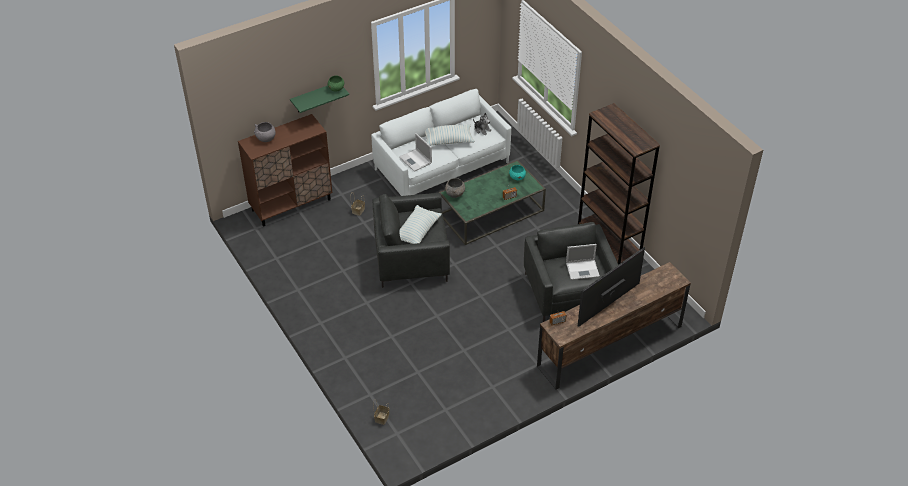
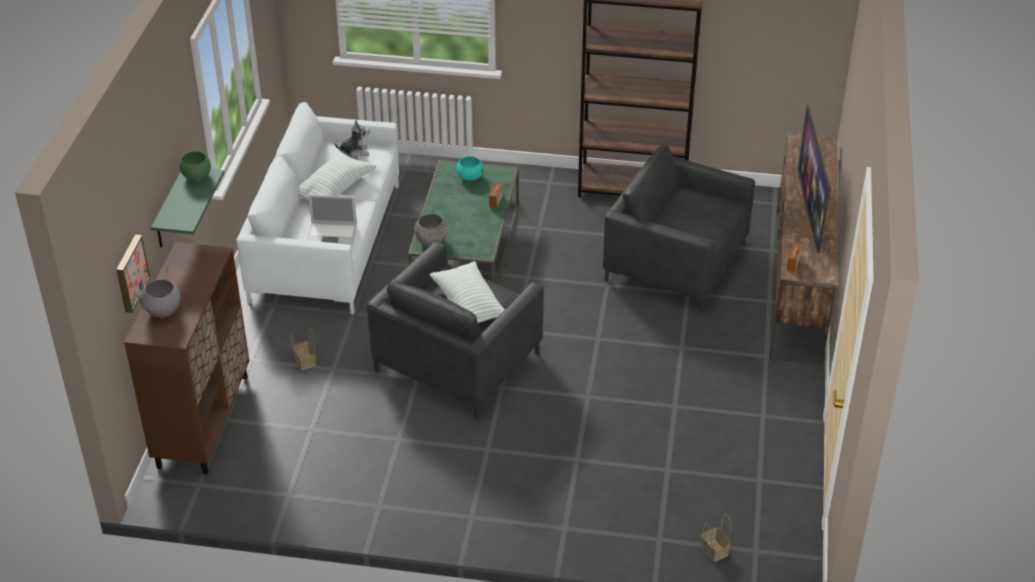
camera: 50 degrees left, 5 degrees down
laptop [566,244,600,280] -> none
none -> picture [116,235,150,313]

